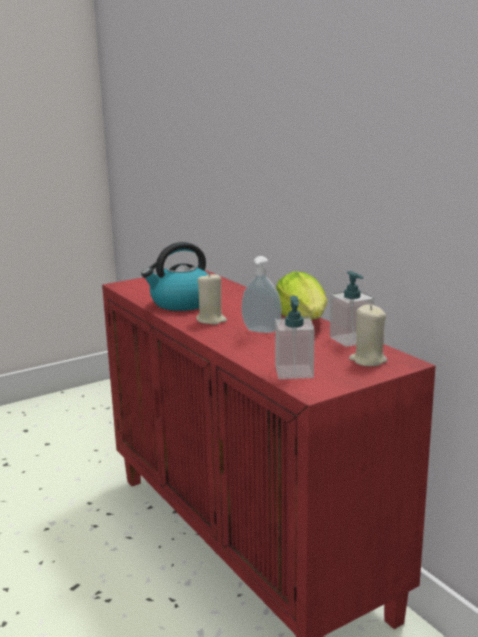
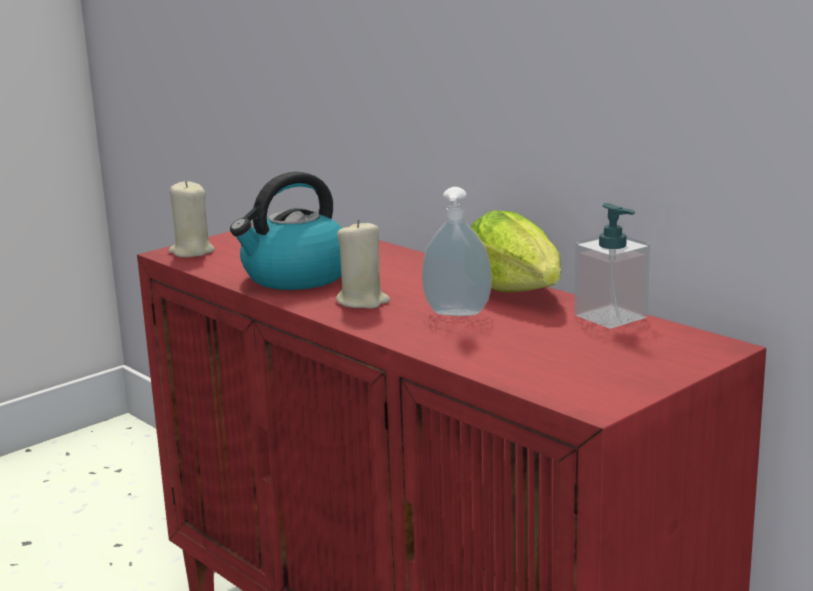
camera: 10 degrees left, 0 degrees up
soap dispenser [275,296,315,379] -> none
beige candle [349,304,388,366] -> beige candle moved to [168,180,215,257]

